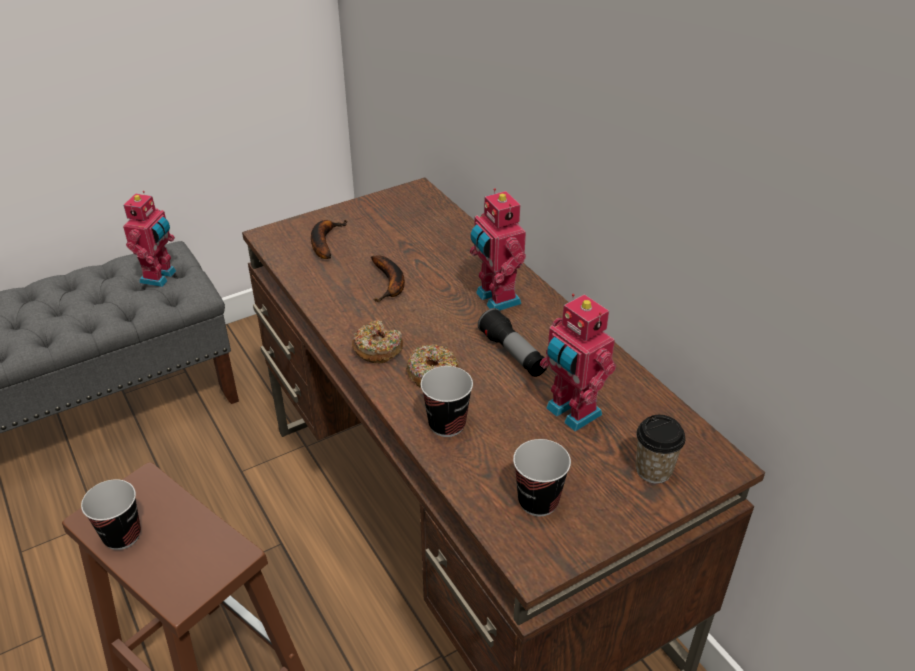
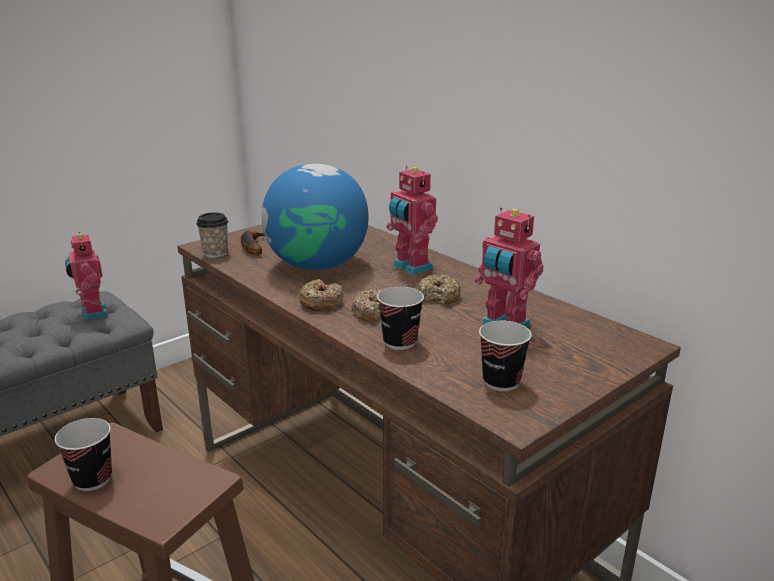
camera: 10 degrees left, 15 degrees down
toy robot [123,191,176,287] -> toy robot turned 150 degrees clockwise [65,232,108,320]
banana [371,255,405,302] -> globe [262,164,369,270]
flashlight [478,308,547,377] -> donut [418,274,461,305]
cup [636,415,685,483] -> cup moved to [196,212,228,258]

